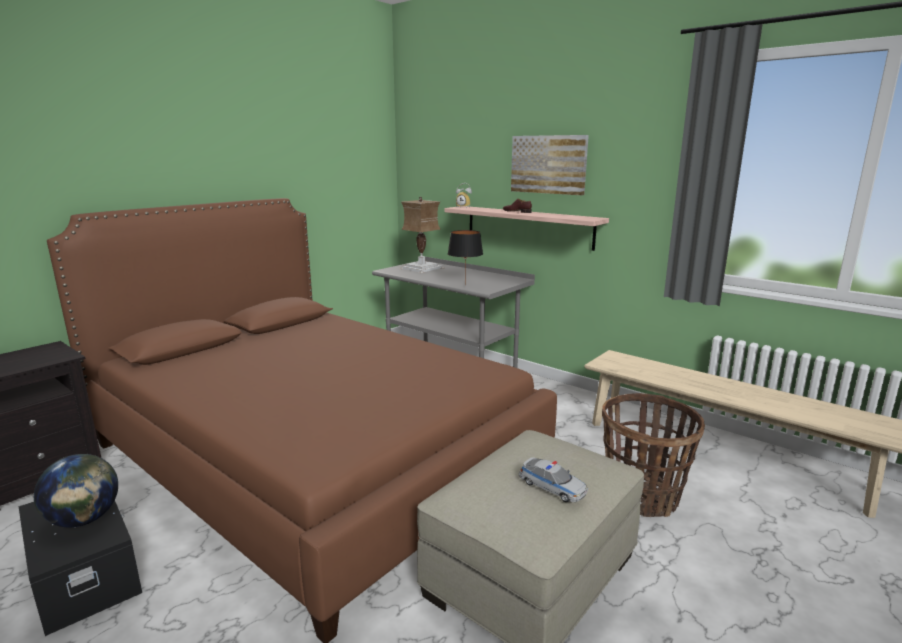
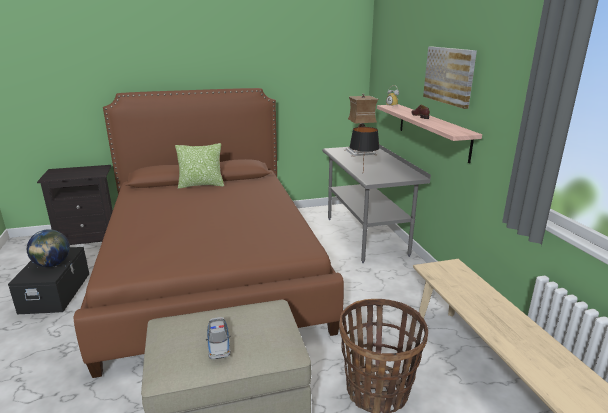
camera: 35 degrees right, 5 degrees up
none -> pillow [175,143,224,189]

